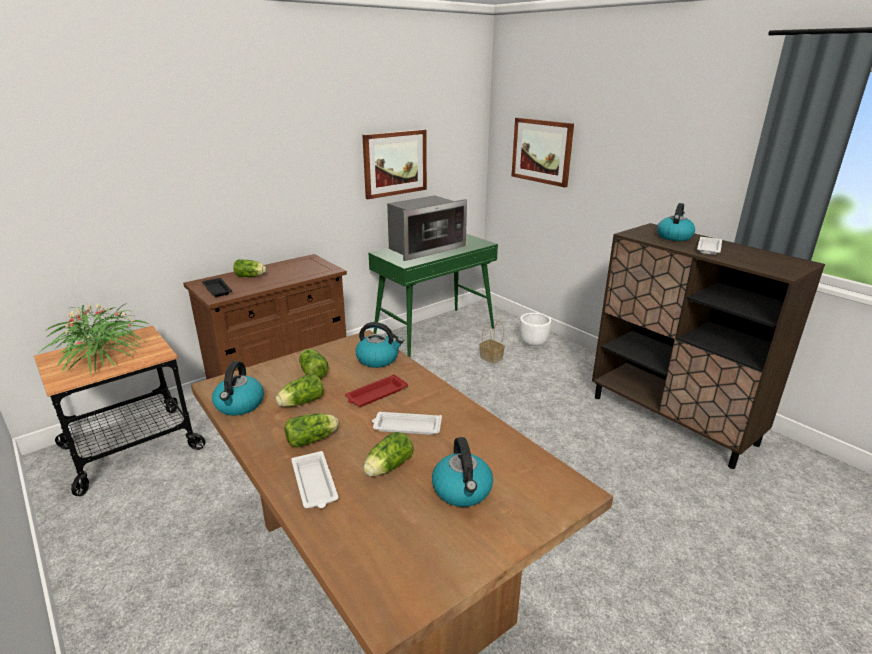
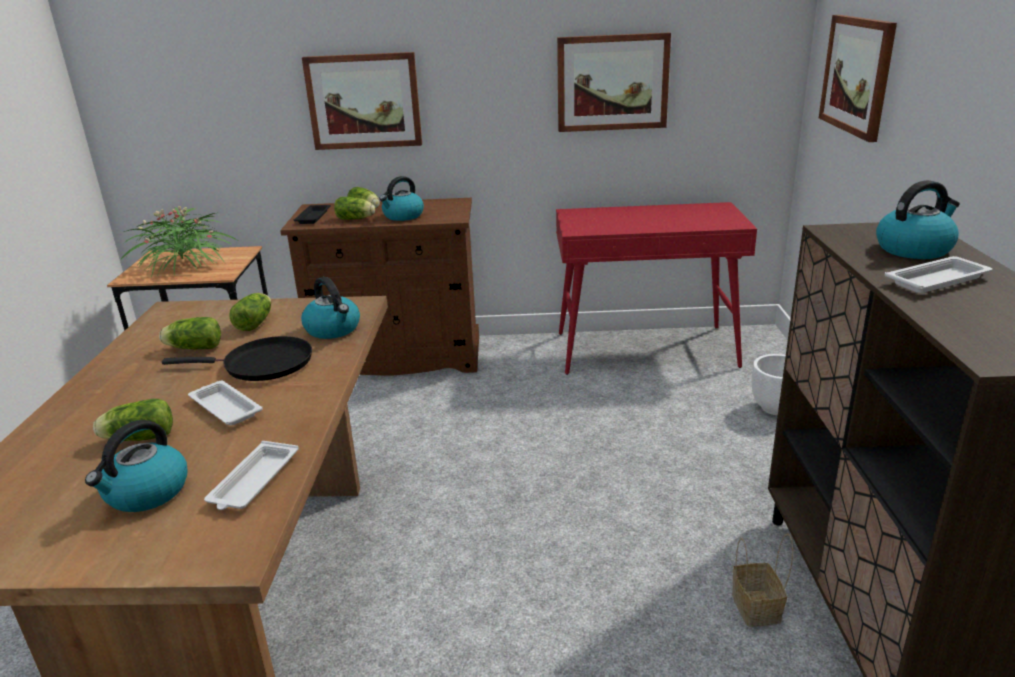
camera: 40 degrees right, 0 degrees up
kettle [212,361,264,416] -> kettle moved to [379,176,424,221]
lettuce [284,413,339,448] -> lettuce moved to [334,197,375,220]
white tray [291,451,338,508] -> white tray moved to [204,441,299,510]
red tray [345,374,408,407] -> black frying pan [162,336,312,381]
green console table [368,234,498,358] -> red console table [556,202,757,375]
microwave [387,195,467,261] -> none
basket [480,321,505,364] -> basket moved to [732,533,793,627]
none -> picture [302,52,422,150]

